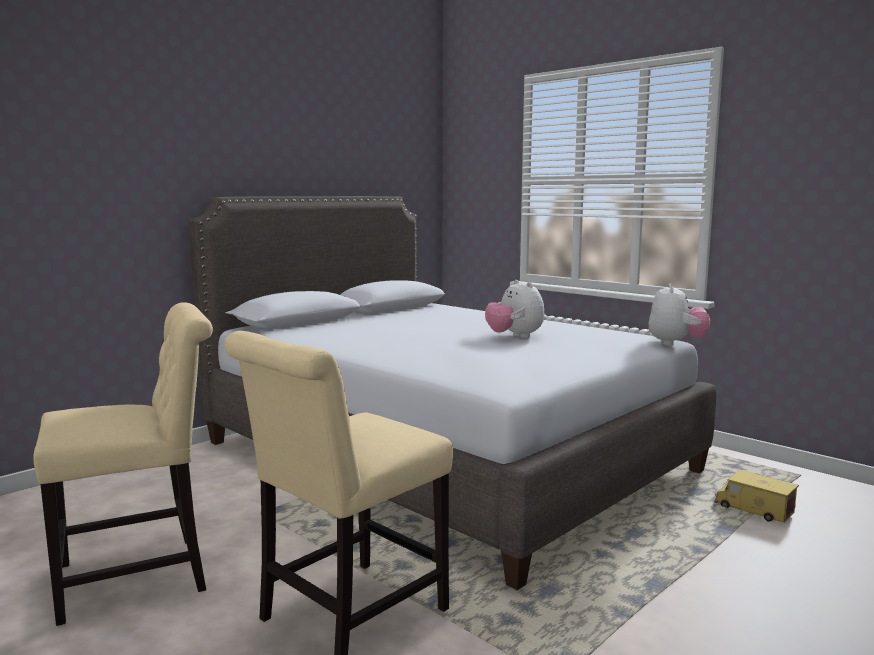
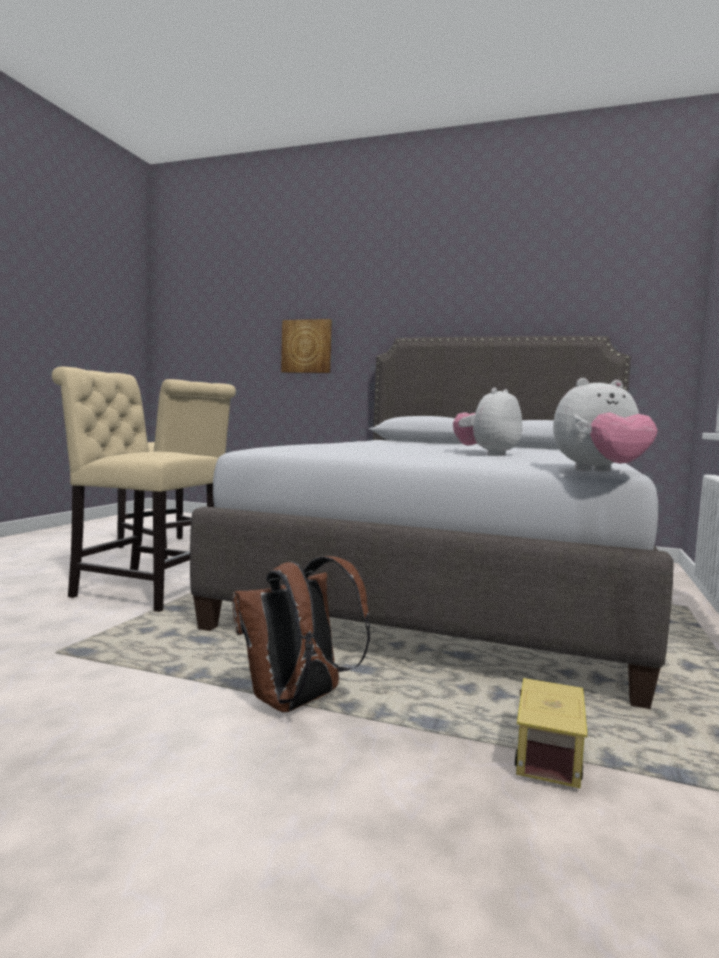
camera: 65 degrees right, 5 degrees down
none -> brown backpack [232,556,370,712]
none -> picture [281,319,332,373]

